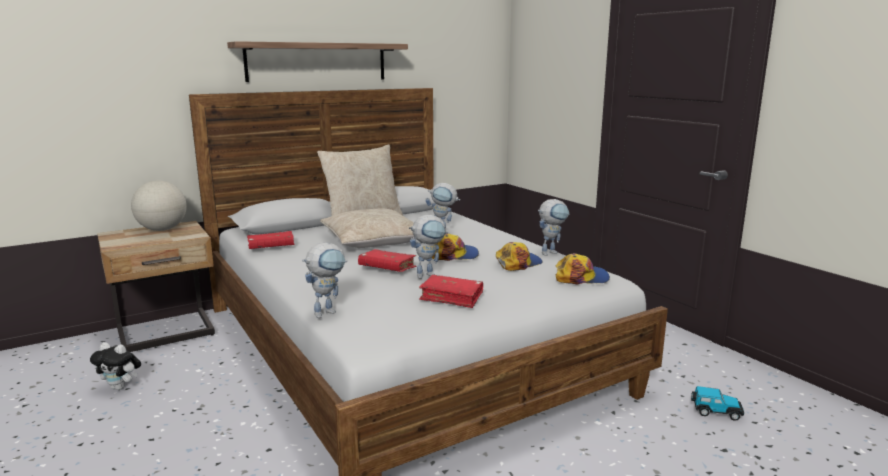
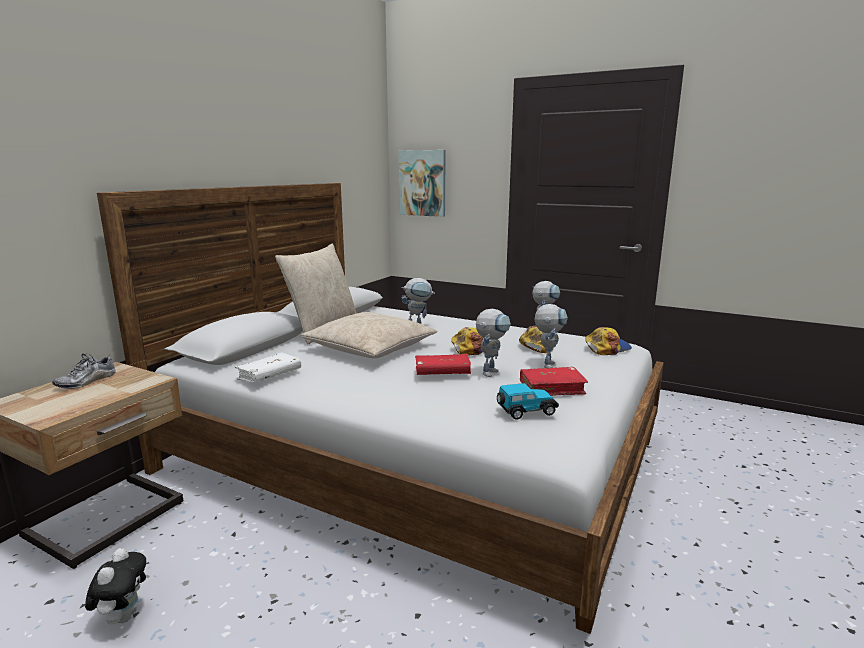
camera: 30 degrees left, 0 degrees up
plush toy [90,342,141,390] -> plush toy turned 75 degrees counterclockwise [85,548,146,625]
globe [131,181,187,231] -> shoe [52,353,116,389]
shelf [227,41,408,82] -> none
red book [247,231,295,249] -> white book [235,353,301,383]
toy robot [302,243,347,318] -> toy robot moved to [534,304,568,368]
toy car [691,386,744,421] -> toy car moved to [497,383,559,420]
none -> picture [398,150,446,217]

